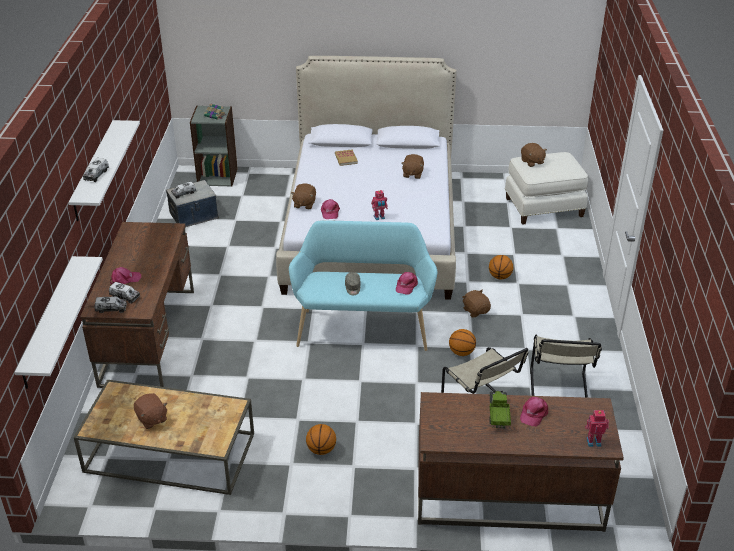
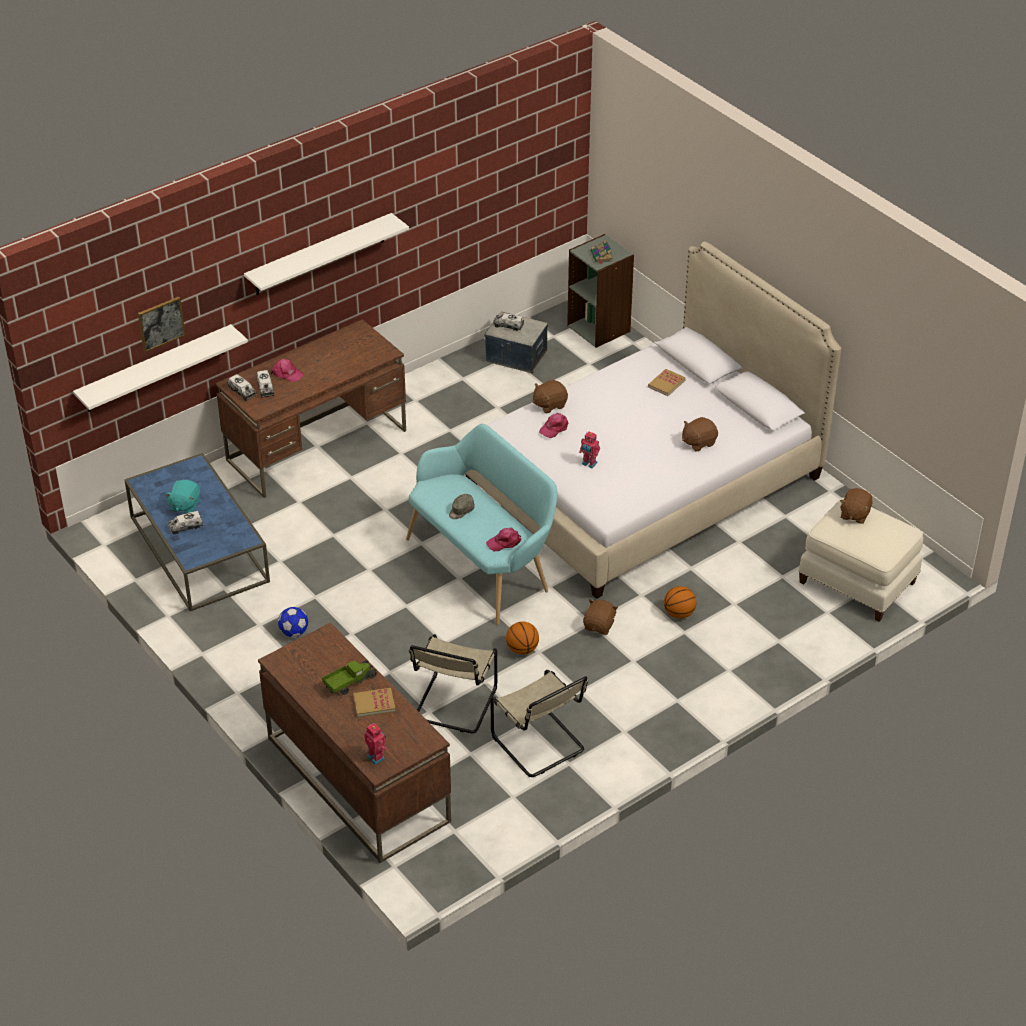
camera: 50 degrees right, 5 degrees up
brown coffee table [73,380,254,495] -> blue coffee table [124,453,270,611]
toy truck [83,158,109,182] -> toy truck moved to [168,511,203,535]
brown plush toy [134,393,168,429] -> turquoise plush toy [166,480,200,513]
basketball [306,424,336,455] -> football [278,607,308,637]
pink cap [520,397,548,426] -> book [353,688,396,717]
beige chair [530,335,602,398] -> beige chair turned 90 degrees counterclockwise [491,670,588,777]
none -> picture [138,296,186,352]

